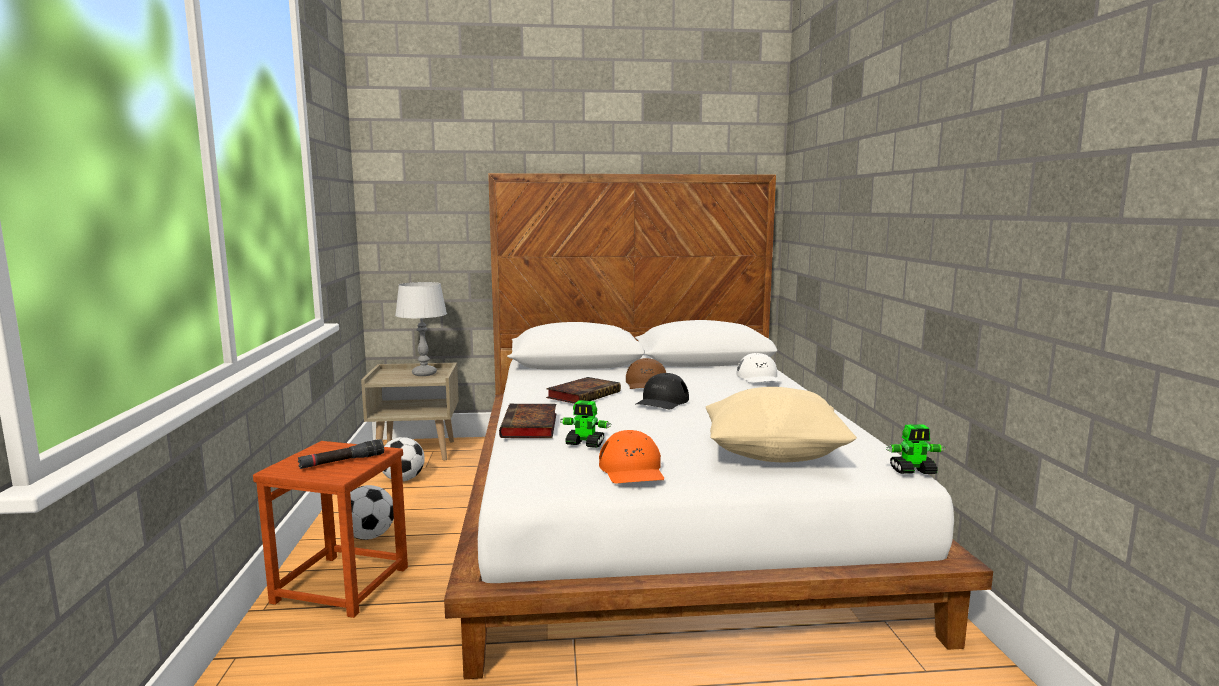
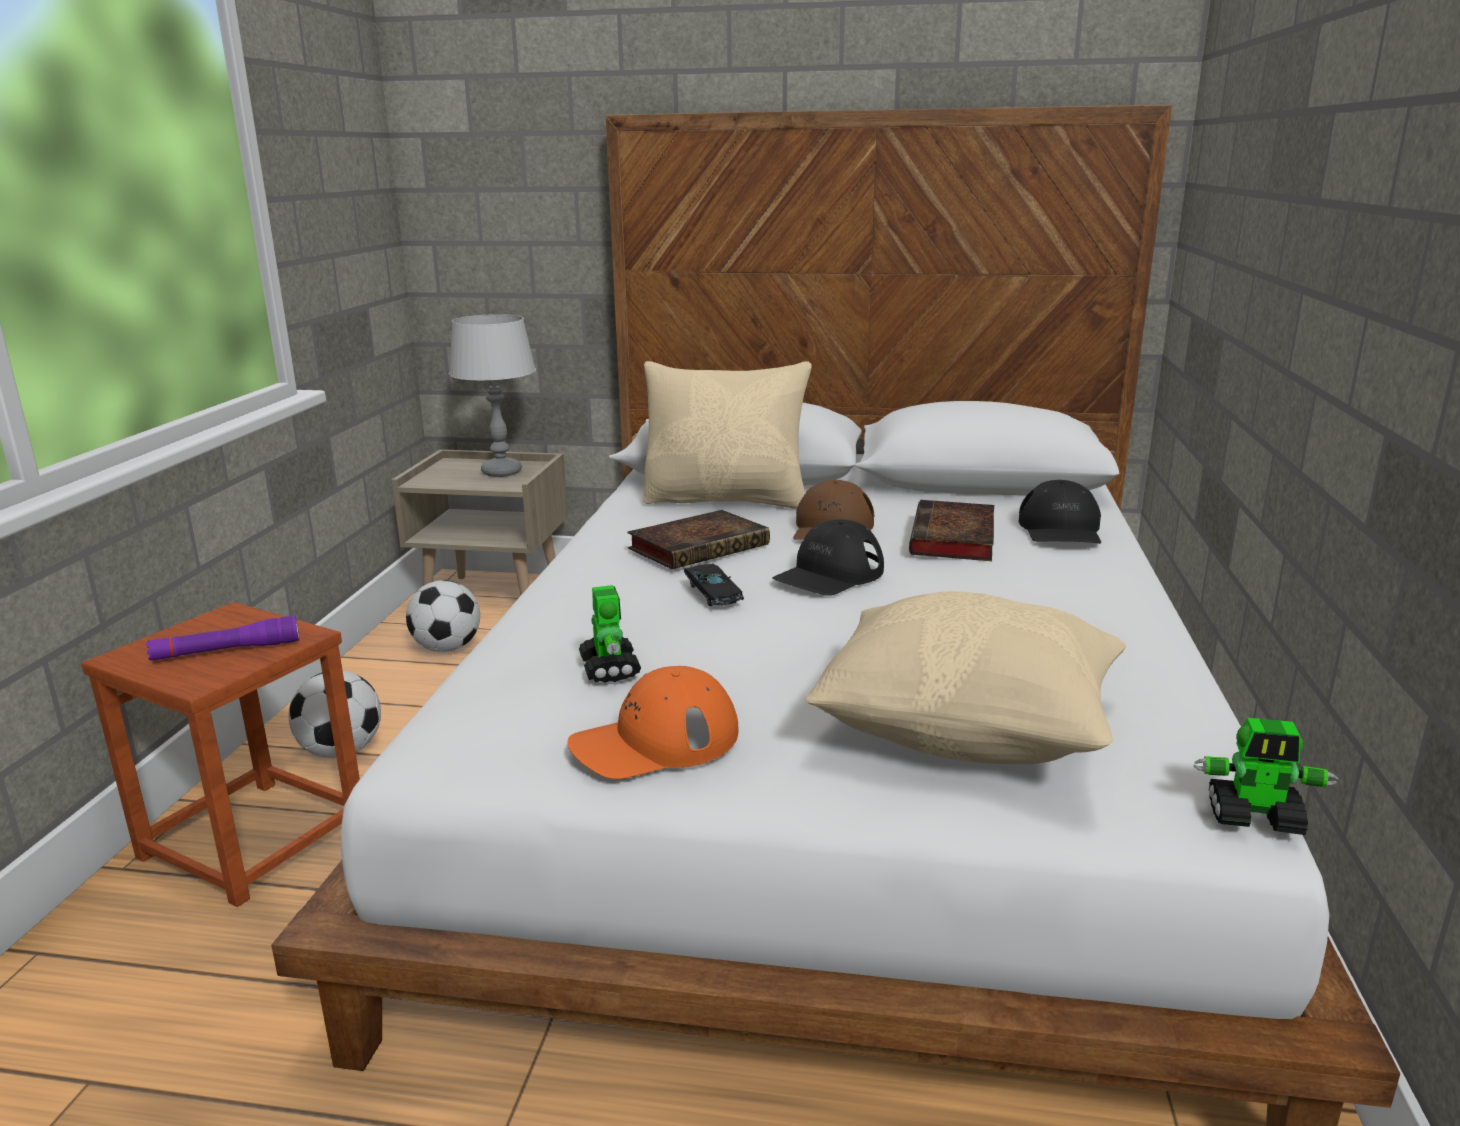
camera: 15 degrees right, 10 degrees up
black flashlight [298,439,384,469] -> purple flashlight [146,616,299,661]
book [499,404,556,438] -> book moved to [909,500,994,561]
toy robot [560,400,612,448] -> toy robot turned 135 degrees counterclockwise [579,585,641,683]
orange cap [599,430,664,483] -> orange cap turned 60 degrees clockwise [567,666,738,779]
white cap [736,353,782,383] -> black cap [1018,480,1101,544]
none -> beige pillow [643,361,812,509]
none -> black toy car [684,564,744,606]

